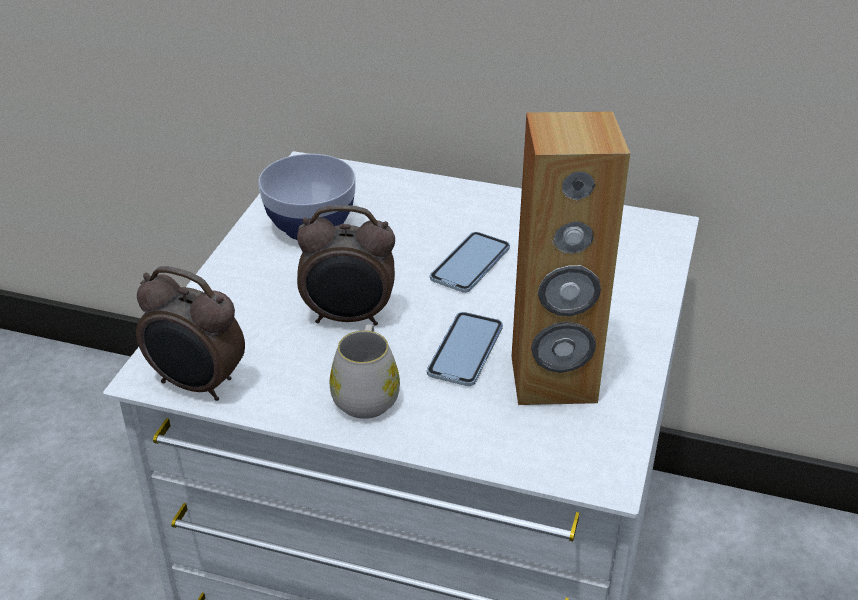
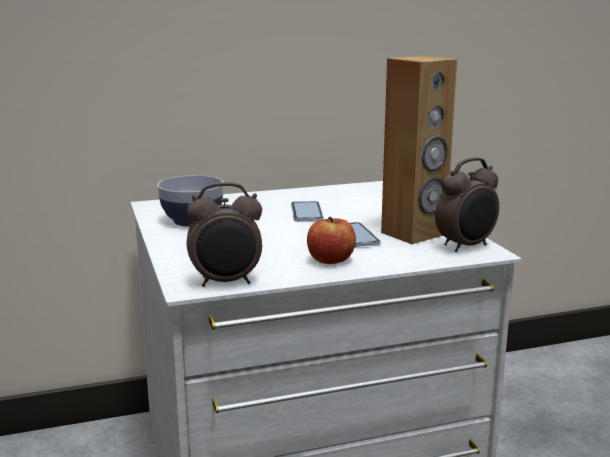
camera: 35 degrees left, 20 degrees down
alarm clock [297,205,395,326] -> alarm clock moved to [435,157,499,252]
white mug [330,324,400,419] -> apple [307,217,356,264]

